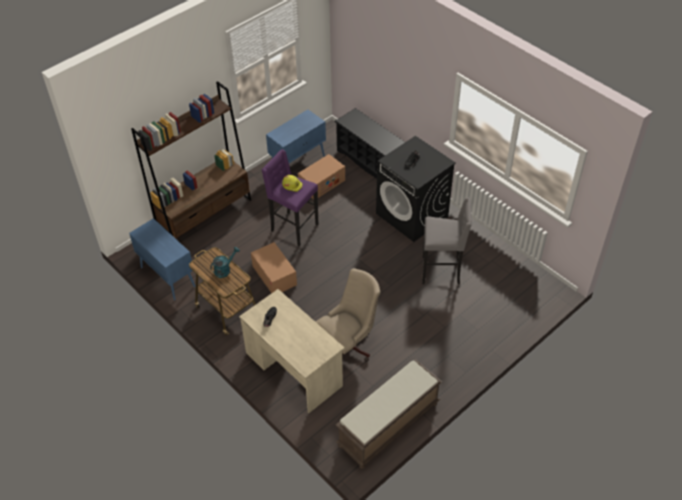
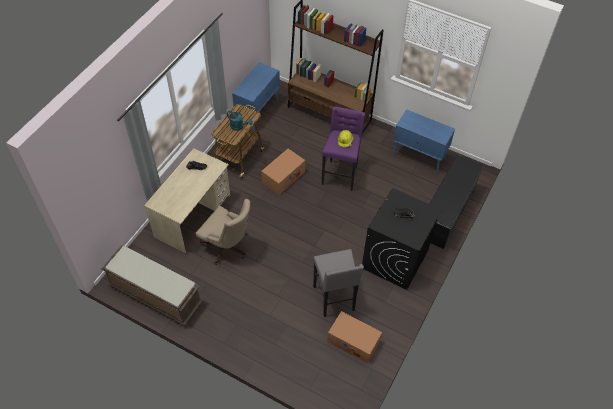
camera: 70 degrees right, 5 degrees up
cardboard box [298,154,345,199] -> cardboard box moved to [327,311,382,364]

